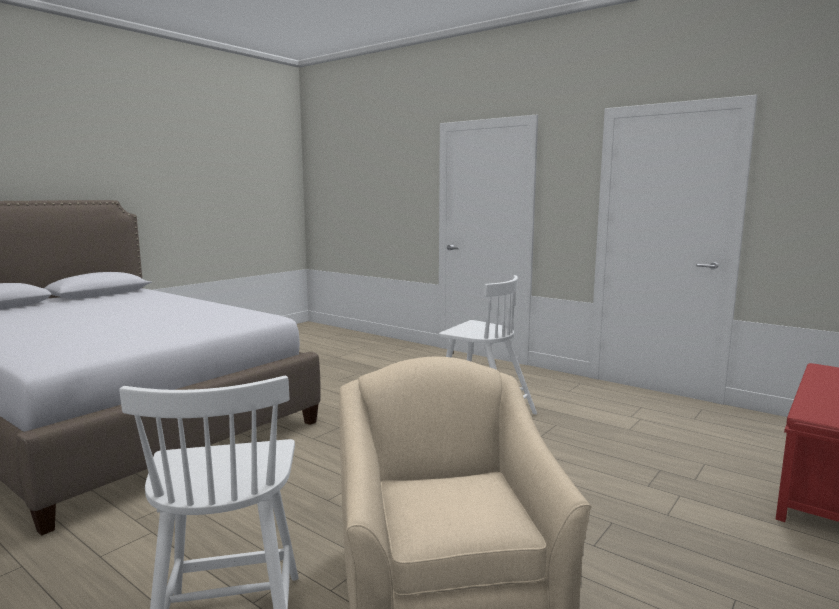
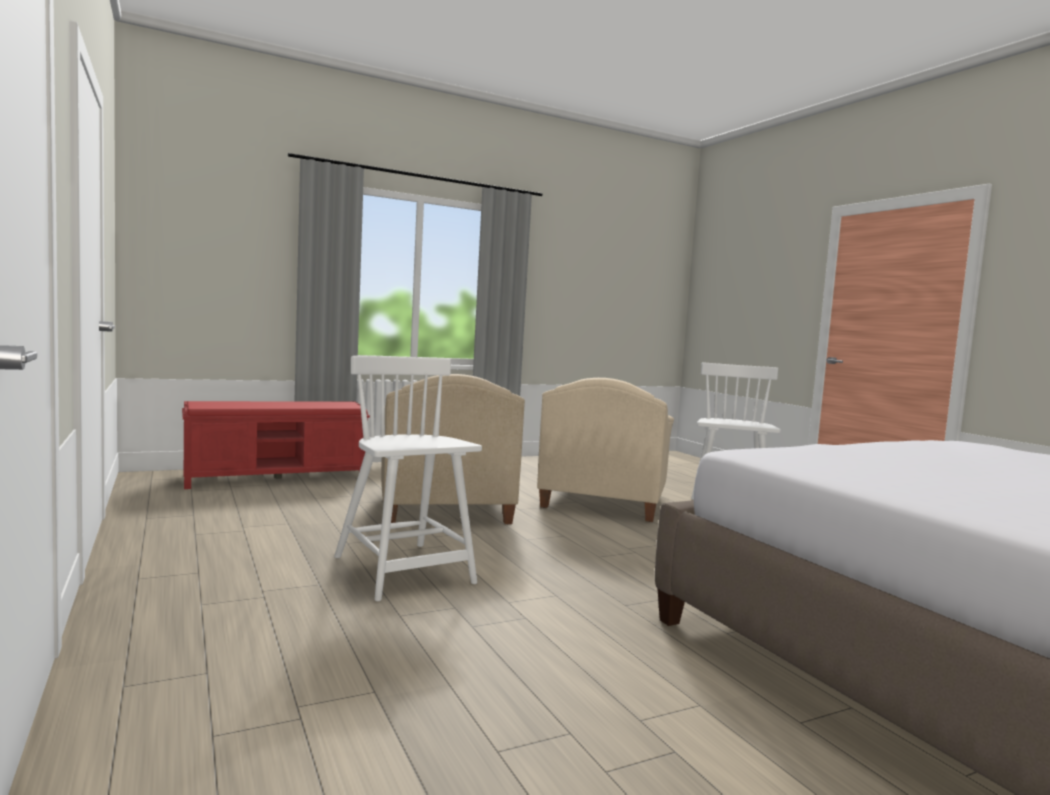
camera: 155 degrees left, 5 degrees down
none -> beige armchair [381,374,525,524]

